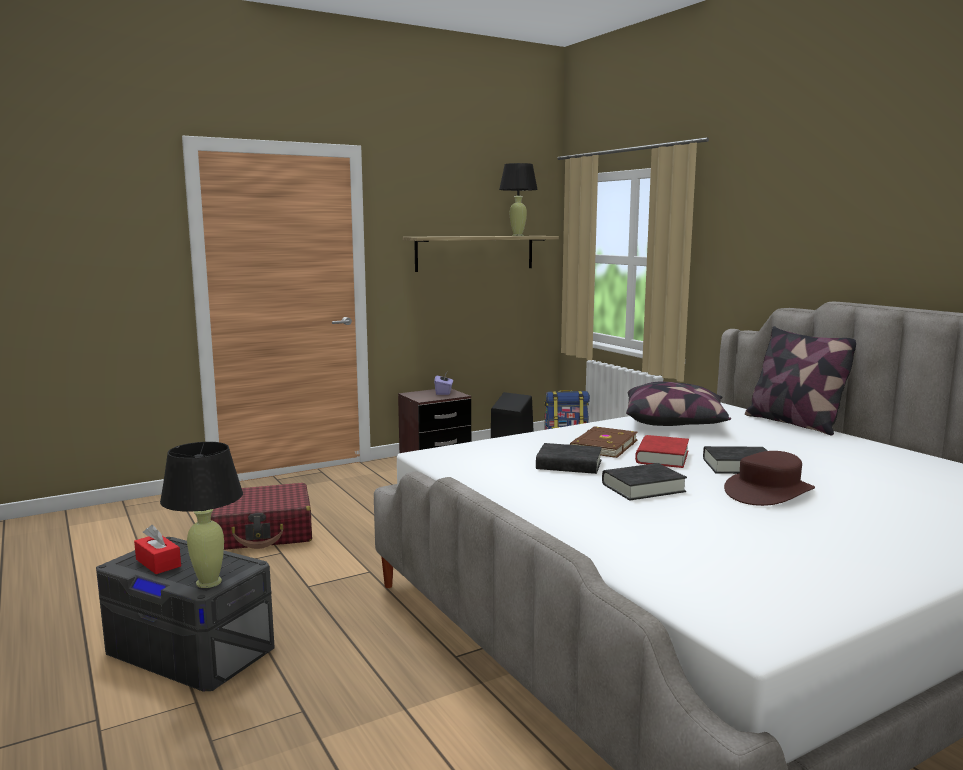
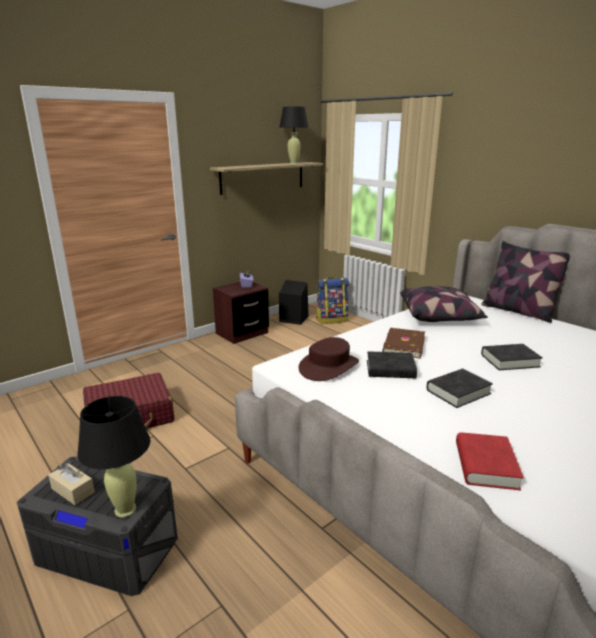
camera: 10 degrees left, 10 degrees up
red tissue box [134,525,181,574] -> beige tissue box [48,463,95,505]
red book [635,435,689,468] -> red book moved to [456,432,524,491]
brown hat [724,451,815,506] -> brown hat moved to [299,337,359,381]

